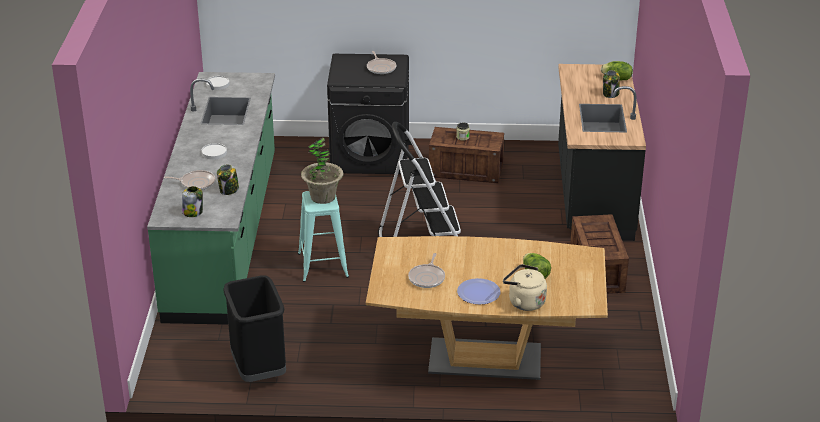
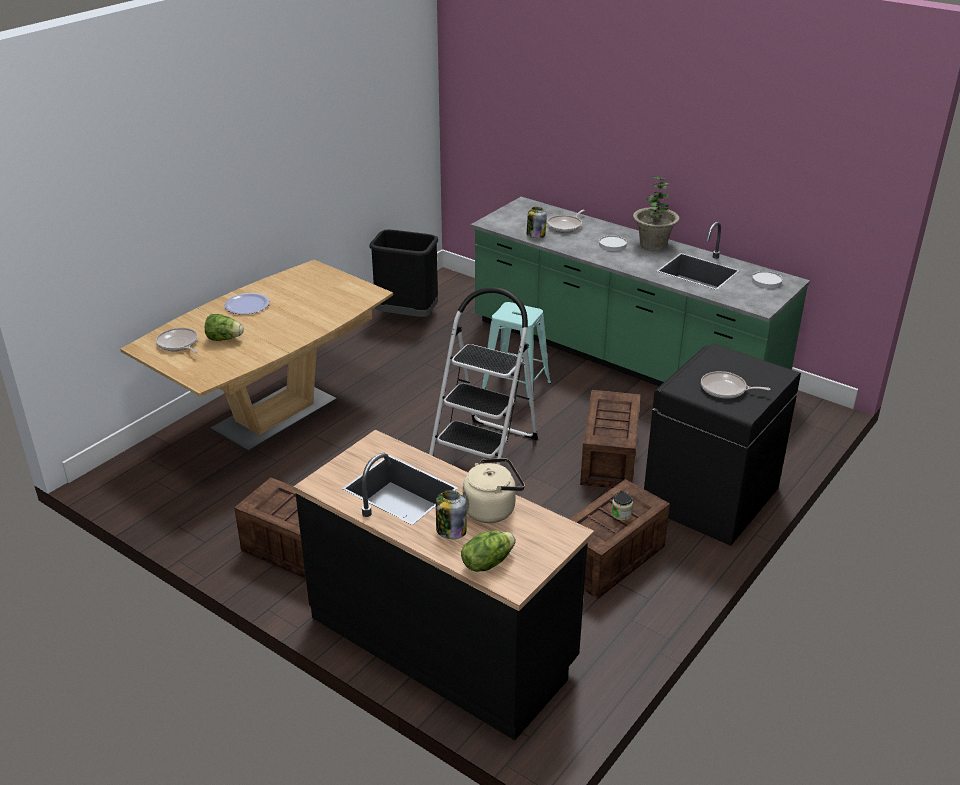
camera: 125 degrees right, 0 degrees up
jar [182,186,203,217] -> none
potted plant [301,137,344,204] -> potted plant moved to [633,176,680,250]
frying pan [408,253,445,288] -> frying pan moved to [156,328,198,353]
beige kettle [503,264,547,311] -> beige kettle moved to [463,458,525,523]
none -> crate [580,390,641,488]

